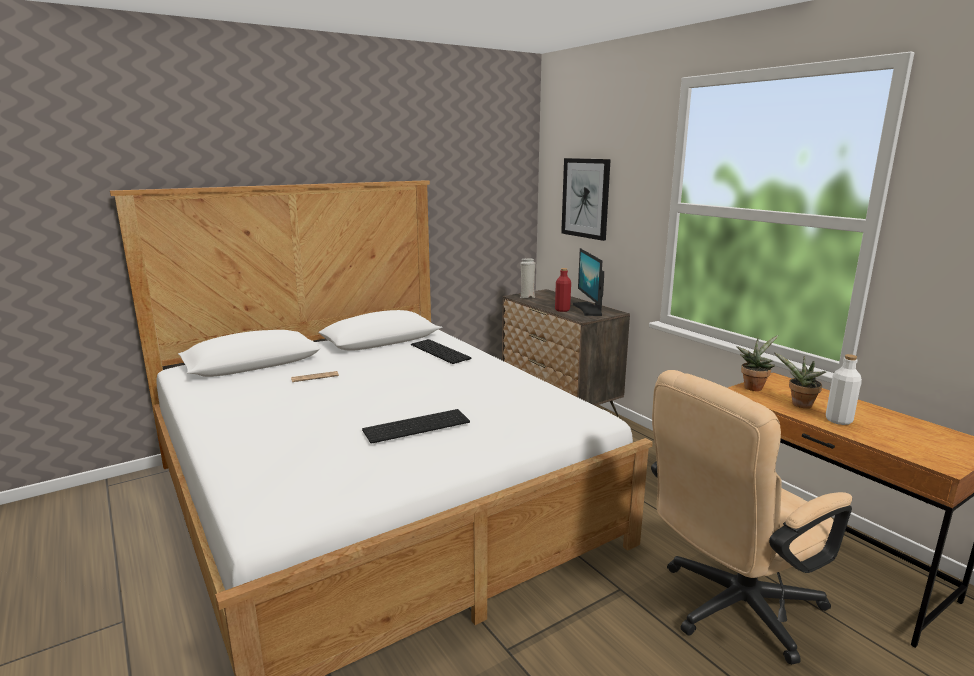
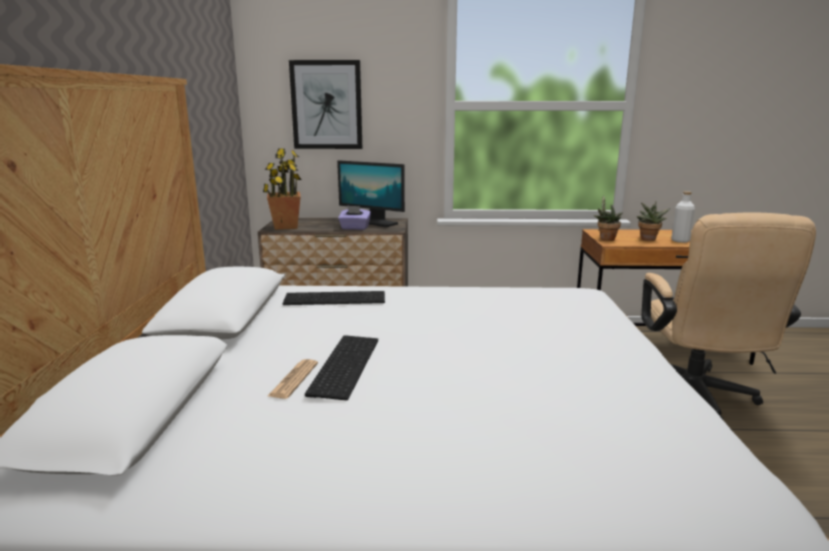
camera: 55 degrees left, 0 degrees up
keyboard [362,409,470,444] -> keyboard moved to [305,335,378,400]
white vase [520,259,535,298] -> potted plant [263,148,302,230]
red bottle [555,268,571,312] -> purple tissue box [338,205,371,230]

